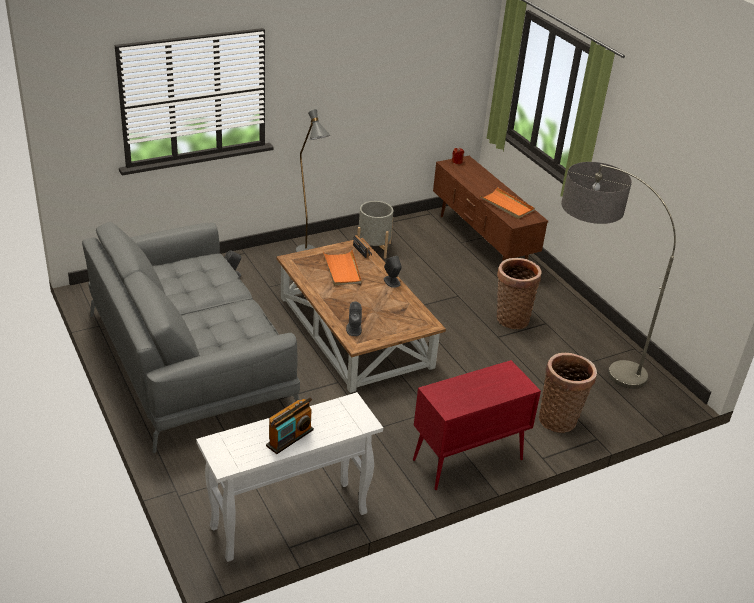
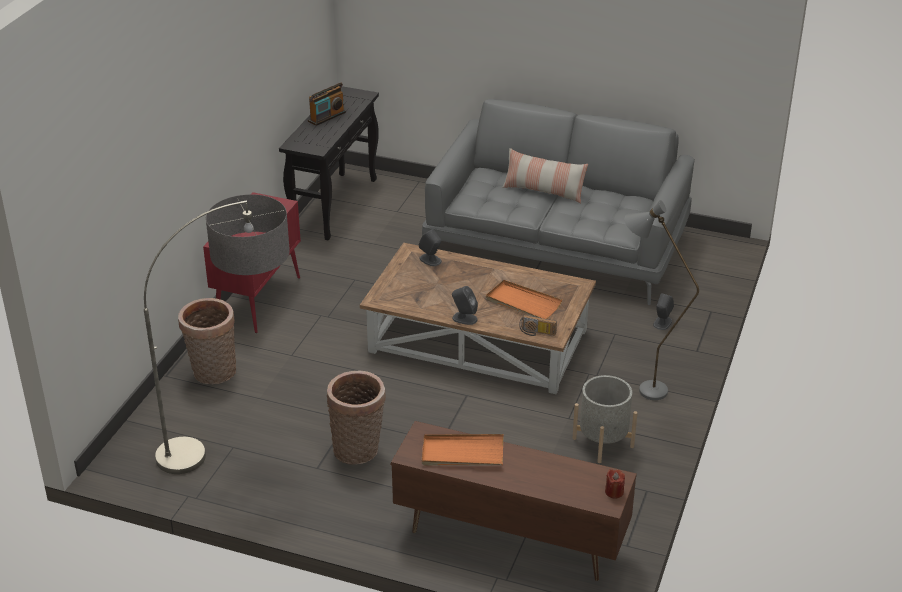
camera: 140 degrees right, 0 degrees up
white console table [196,392,383,562] -> black console table [279,86,379,240]
radio [266,397,314,454] -> radio turned 135 degrees counterclockwise [308,83,346,126]
none -> pillow [502,148,588,204]

